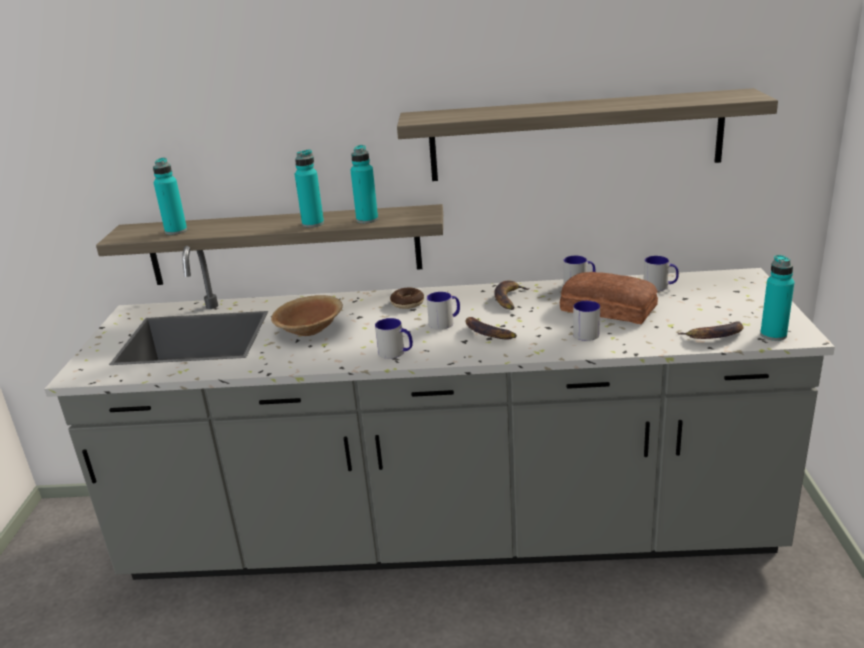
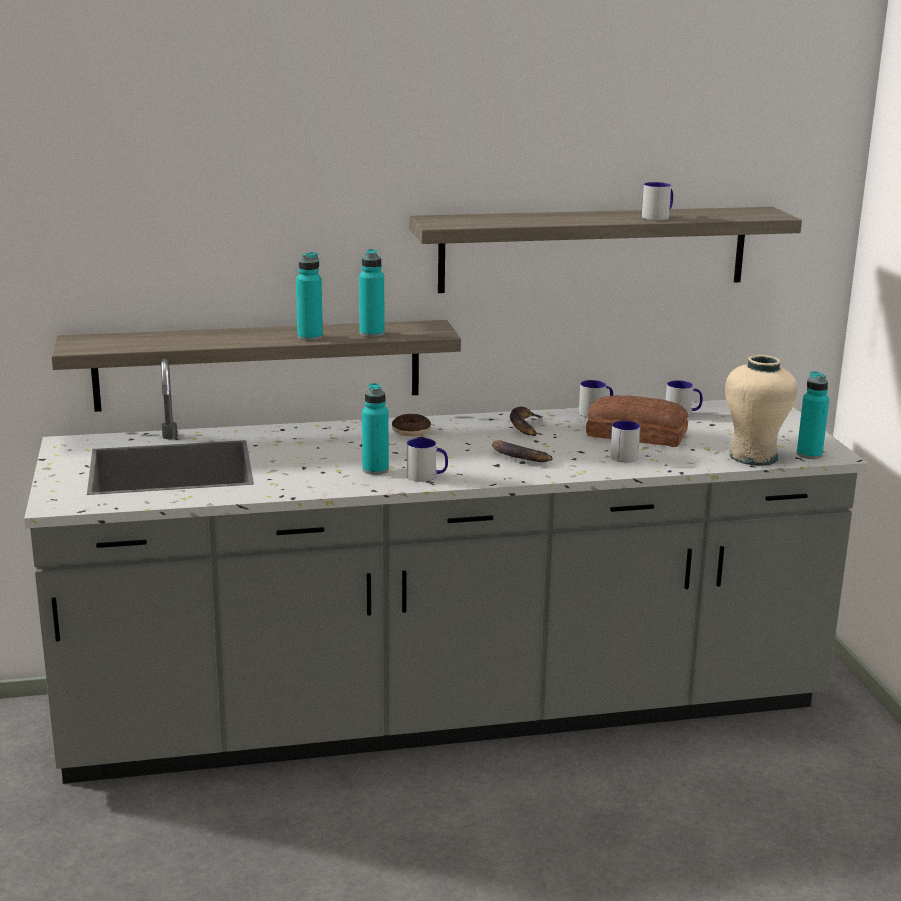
camera: 15 degrees left, 5 degrees down
turquoise bottle [153,158,187,235] -> turquoise bottle moved to [362,383,389,475]
brown bowl [271,295,343,336] -> none
mug [427,292,460,330] -> mug moved to [642,182,673,220]
banana [677,321,744,339] -> beige vase [725,355,797,466]

